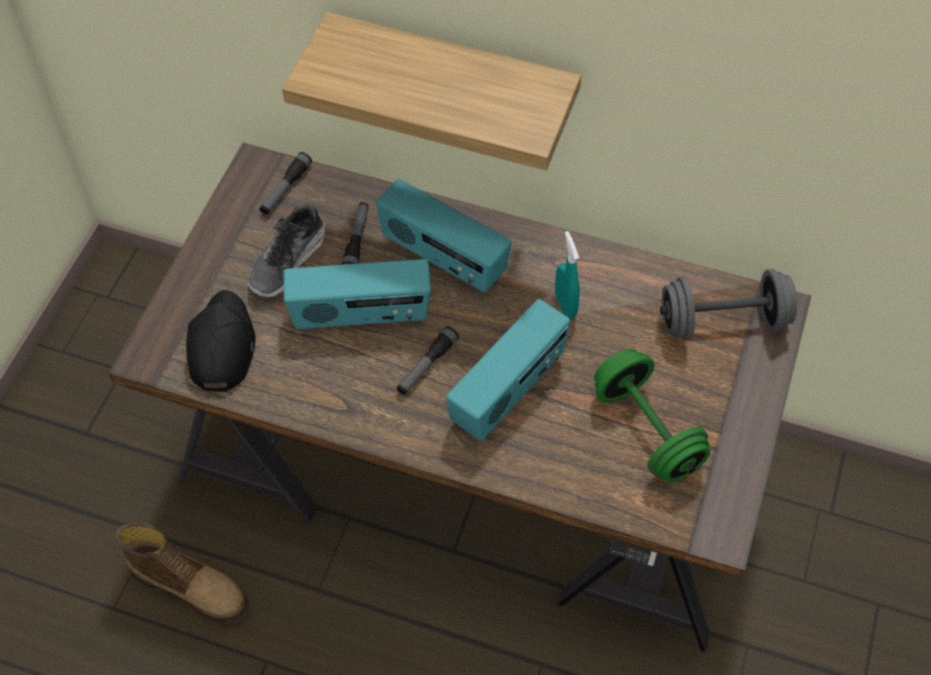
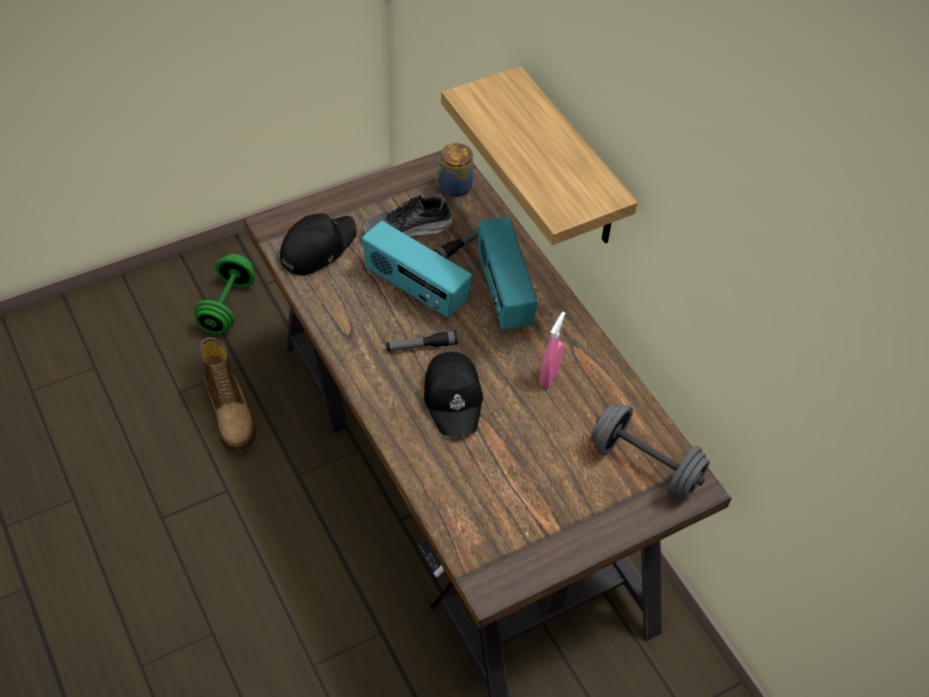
camera: 40 degrees right, 5 degrees down
flashlight [260,152,312,215] -> jar [436,143,473,197]
radio [446,299,570,441] -> black cap [424,352,483,437]
turquoise spray bottle [555,231,580,319] -> pink spray bottle [539,312,565,388]
green dumbbell [594,349,710,482] -> green dumbbell moved to [194,254,255,334]

